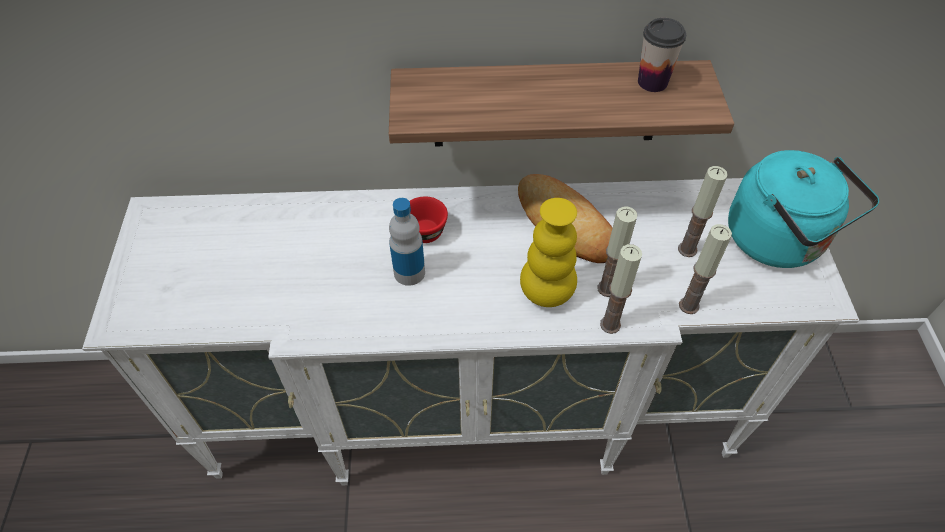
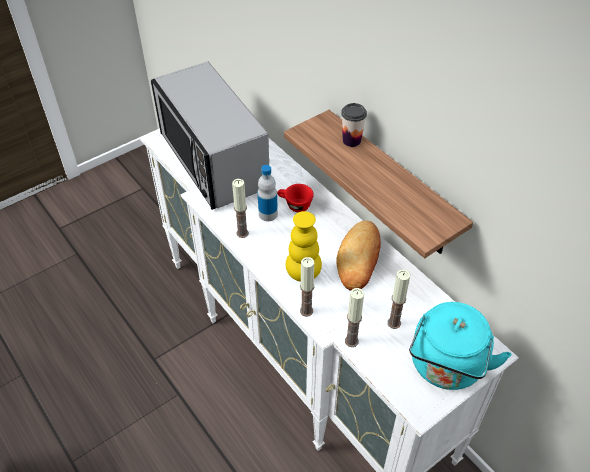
camera: 55 degrees right, 5 degrees down
candle [597,206,637,297] -> candle moved to [232,179,249,238]
cup [638,18,686,92] -> cup moved to [341,103,367,147]
none -> microwave [151,62,269,210]

